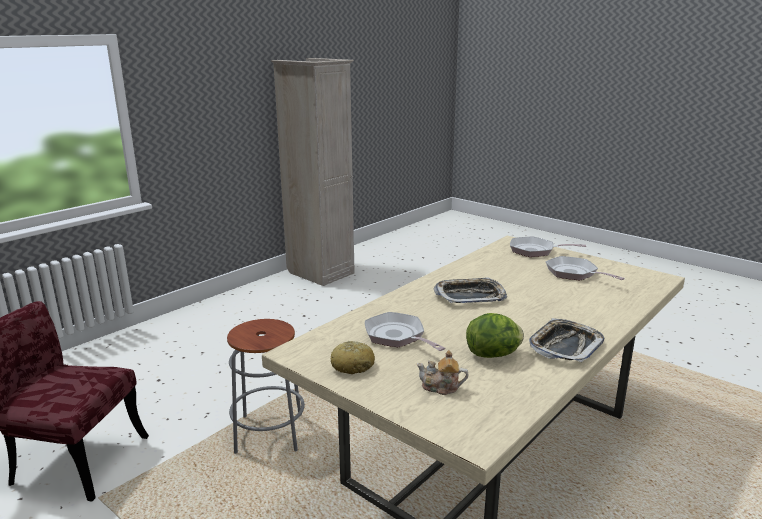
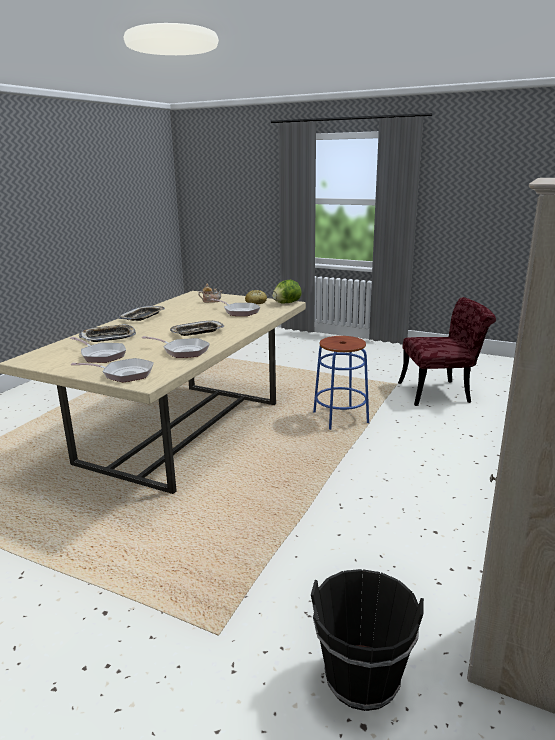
camera: 165 degrees right, 0 degrees up
grey stool [227,319,305,454] -> blue stool [313,336,369,430]
lettuce [466,313,524,358] -> lettuce moved to [272,280,302,304]
none -> tray [79,324,136,342]
none -> frying pan [142,336,210,358]
none -> black bucket [311,569,424,711]

